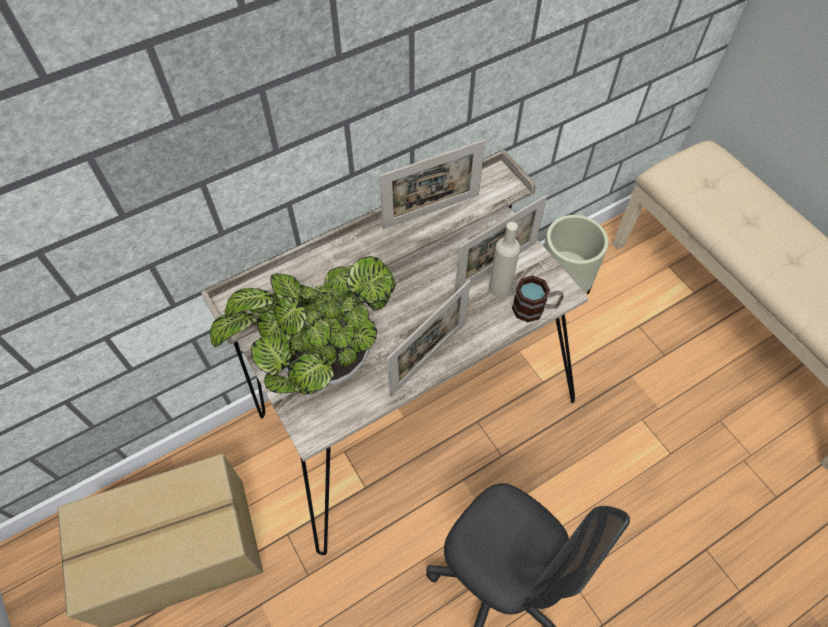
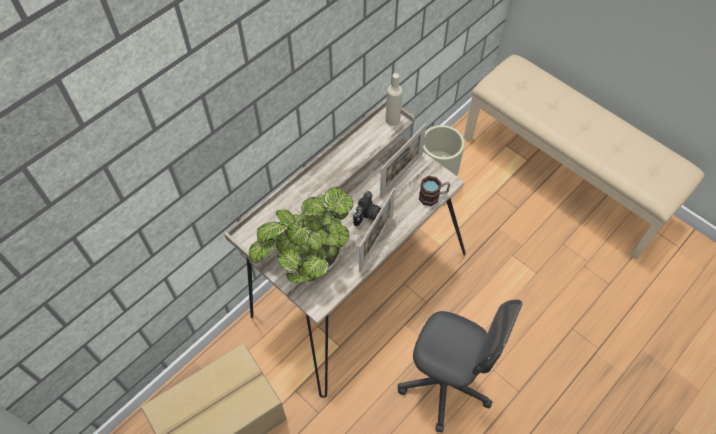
camera: 15 degrees left, 0 degrees up
picture frame [379,140,485,229] -> none
beige bottle [489,222,520,297] -> beige bottle moved to [386,73,403,126]
none -> camera [353,191,381,226]

